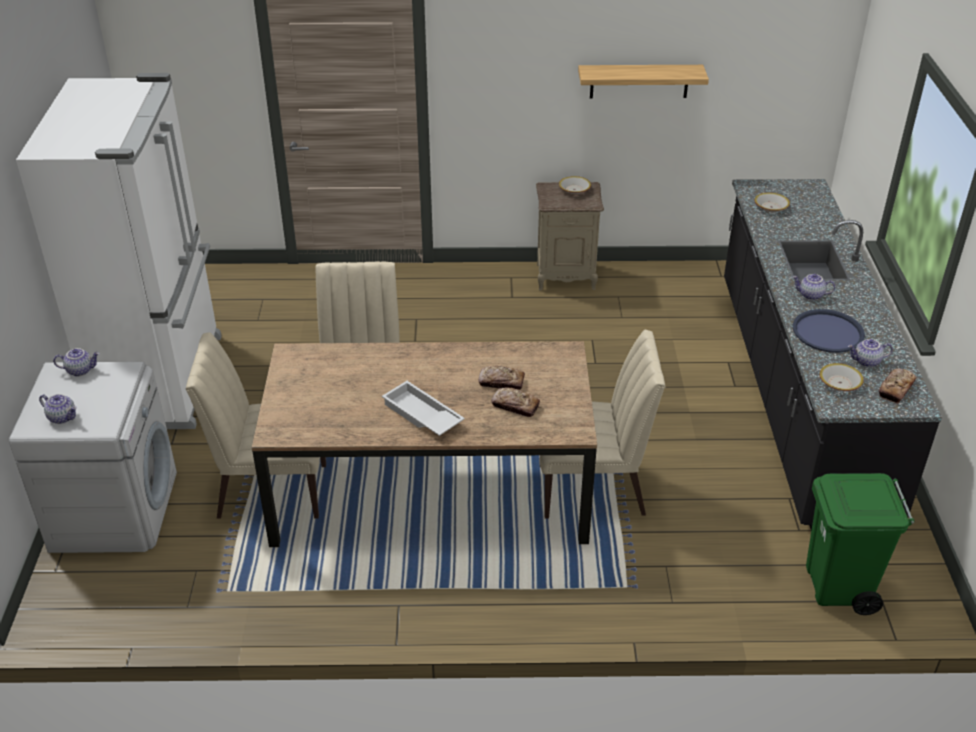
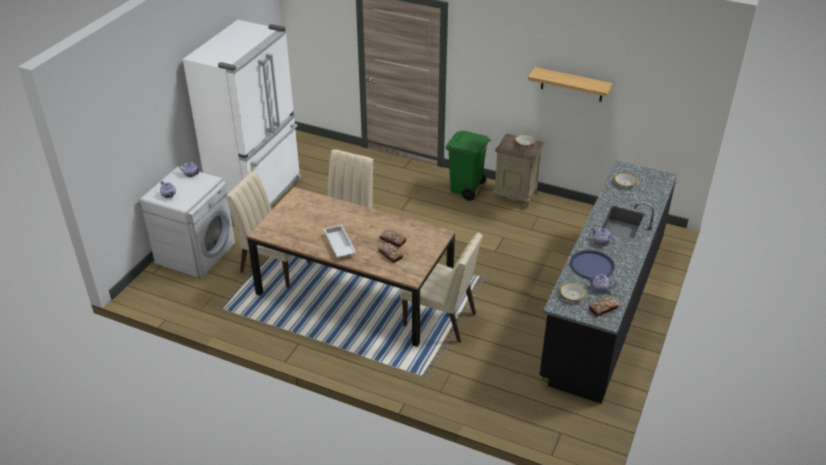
camera: 25 degrees right, 0 degrees up
green trash can [806,473,915,615] -> green trash can moved to [446,131,491,201]

